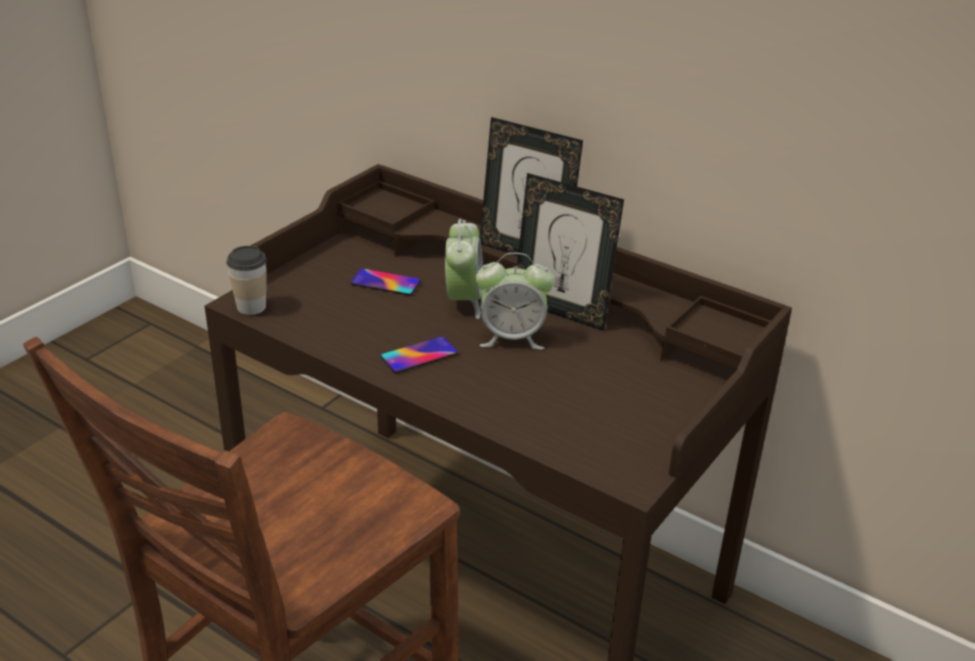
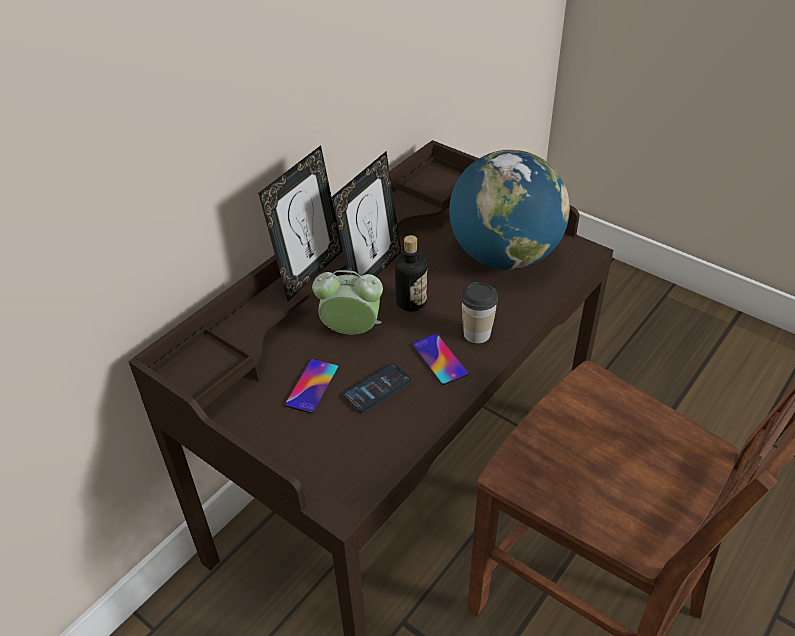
camera: 85 degrees left, 10 degrees up
cup [226,246,267,315] -> cup moved to [461,282,498,344]
alarm clock [476,253,554,350] -> bottle [395,235,427,312]
none -> phone [343,363,411,413]
none -> globe [449,150,570,270]

